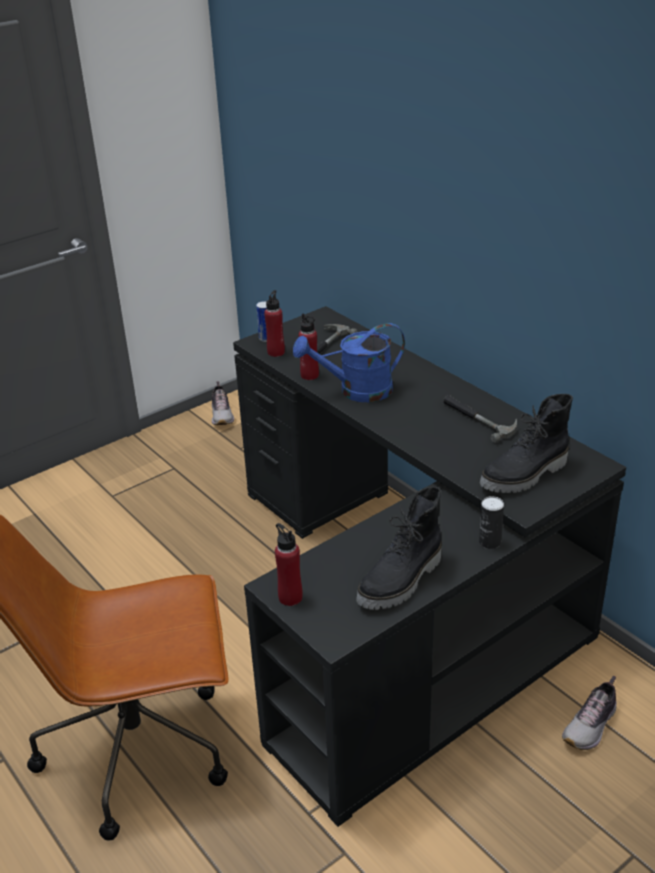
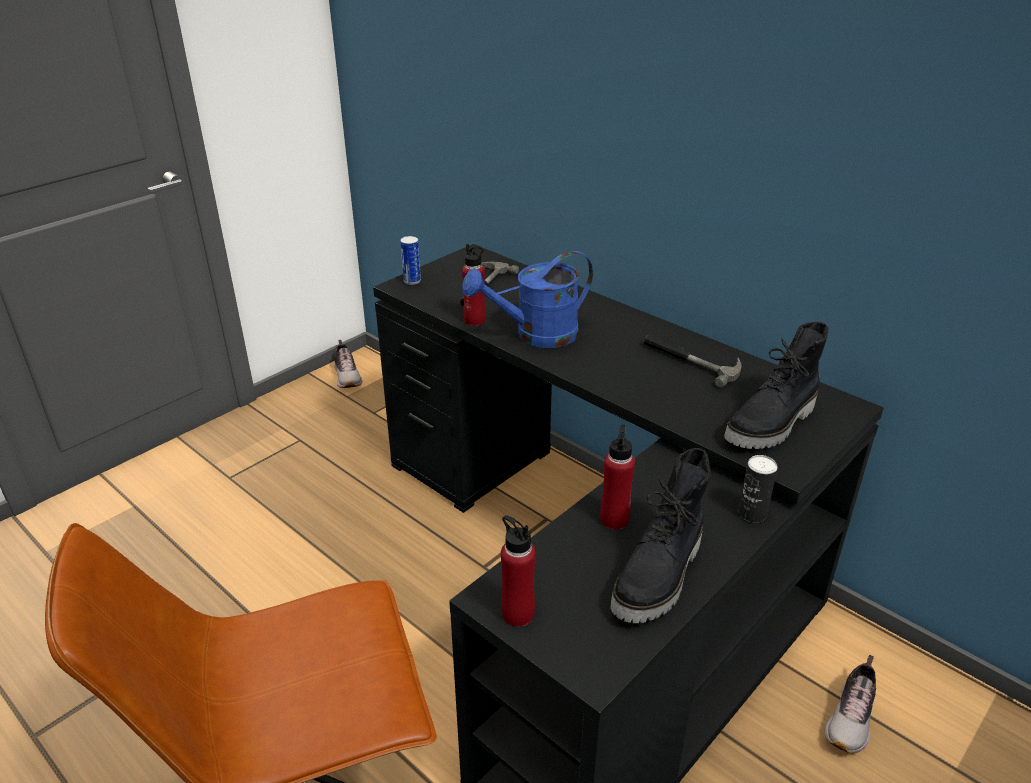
camera: 10 degrees left, 0 degrees up
red bottle [264,290,285,357] -> red bottle moved to [600,425,635,530]

